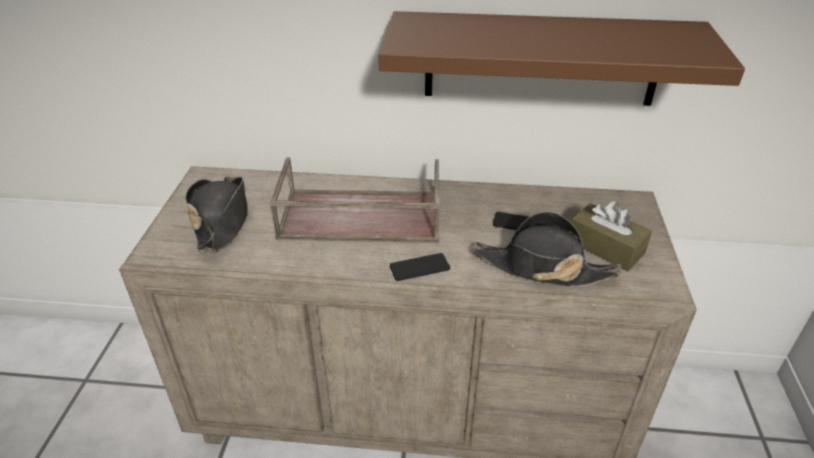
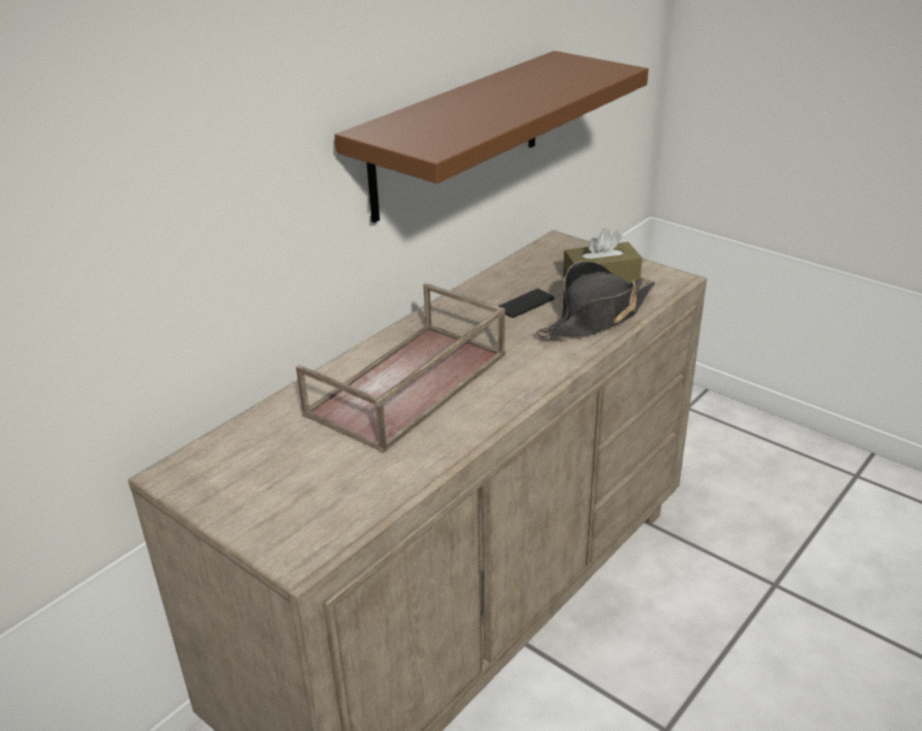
camera: 55 degrees left, 5 degrees down
black hat [185,176,248,254] -> none
phone [390,253,450,281] -> none

